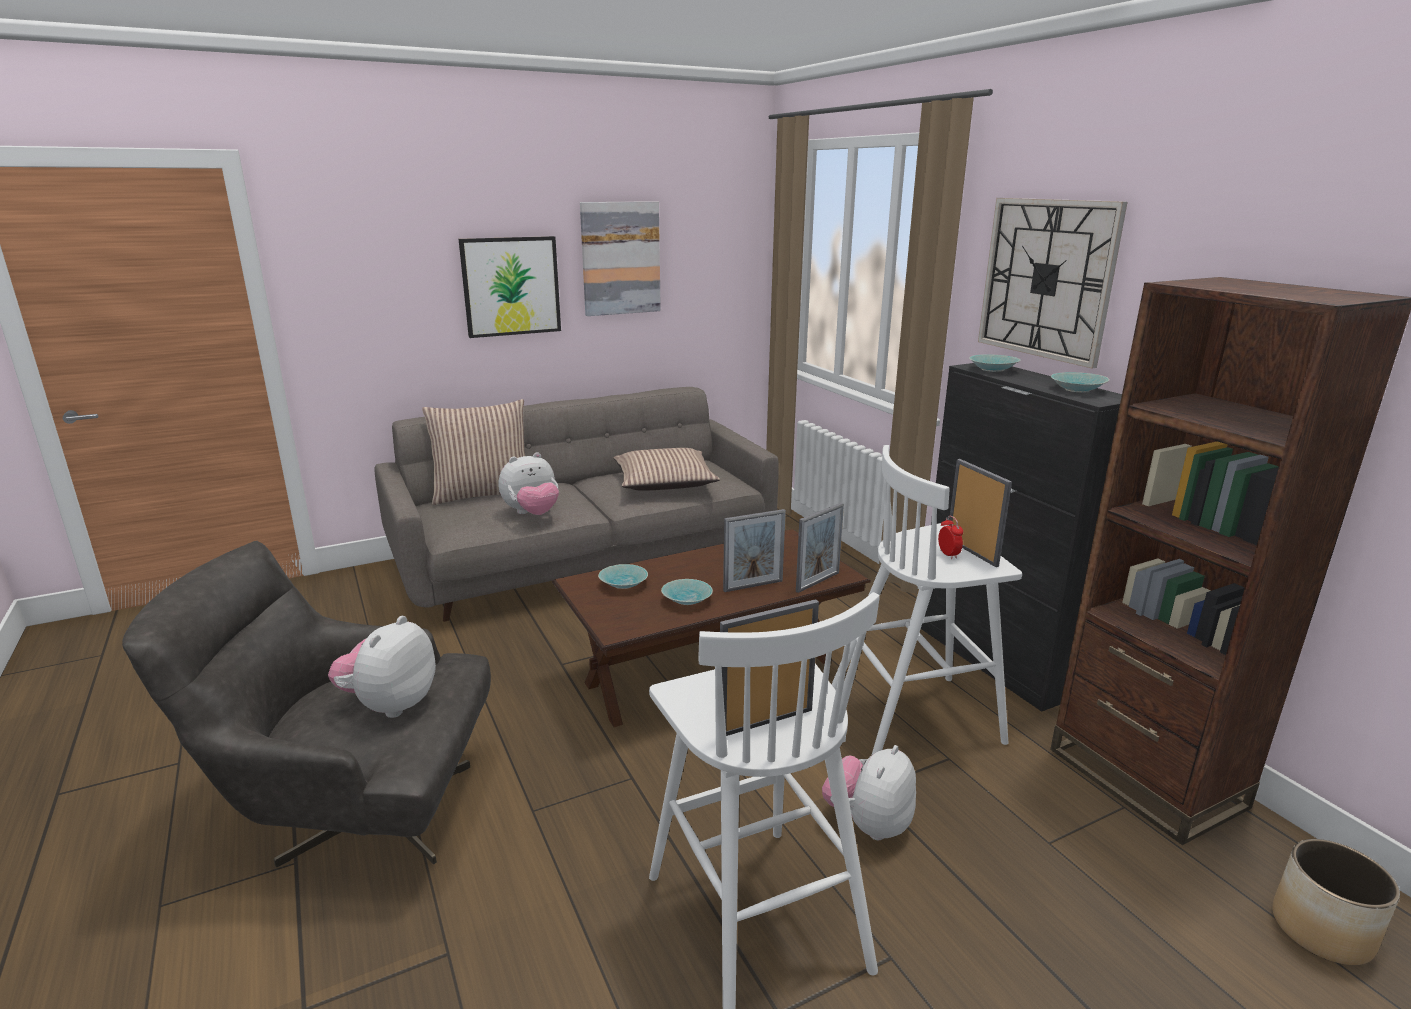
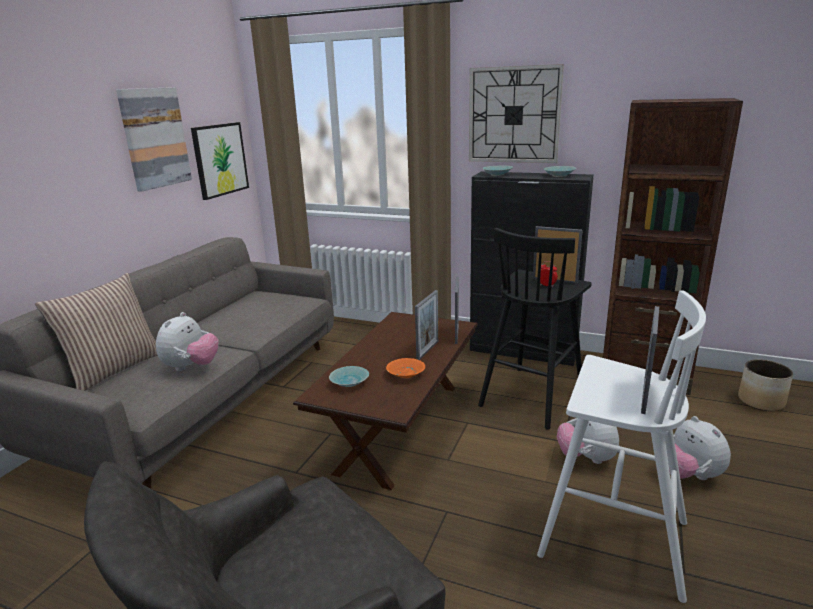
camera: 40 degrees left, 0 degrees up
plush toy [328,616,436,718] -> plush toy moved to [669,416,731,480]
picture [459,236,561,338] -> picture moved to [191,122,249,200]
pillow [613,448,720,491] -> none
turquoise bowl [661,579,713,605] -> orange bowl [386,358,425,378]
white stool [831,445,1022,754] -> black stool [478,228,592,430]

